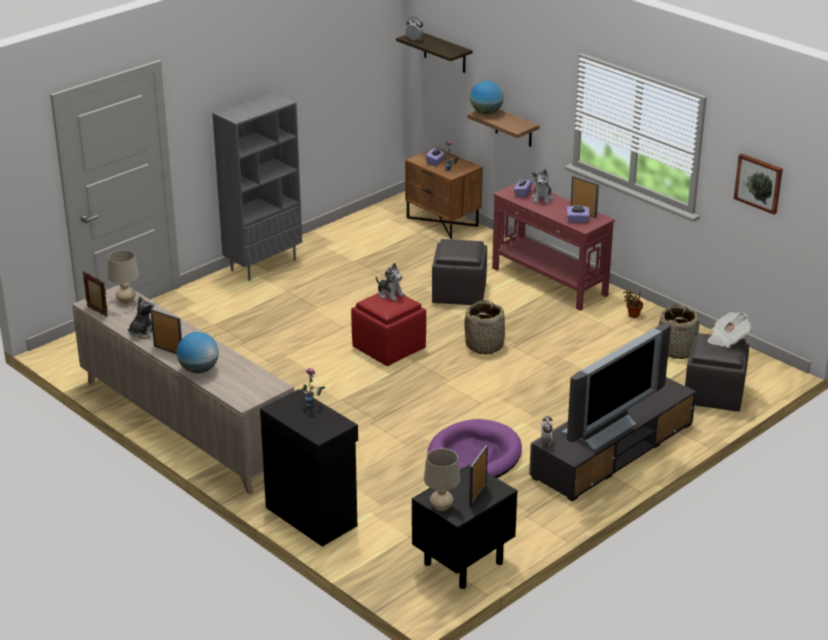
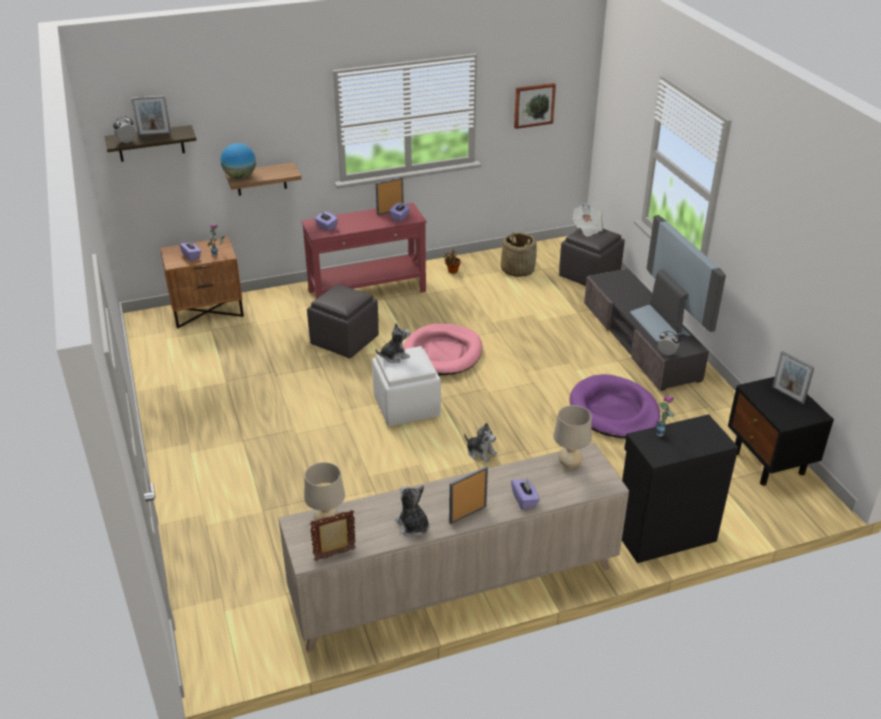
camera: 65 degrees left, 5 degrees up
globe [177,332,219,373] -> purple tissue box [511,478,540,510]
grey bookcase [212,92,302,281] -> none
red ottoman [351,292,426,366] -> white ottoman [372,346,441,426]
beige table lamp [424,448,460,511] -> beige table lamp moved to [553,405,592,469]
basket [464,300,505,355] -> pink dog bed [403,324,482,376]
plush toy [532,169,553,204] -> plush toy moved to [464,423,497,462]
none -> picture frame [131,96,171,136]

